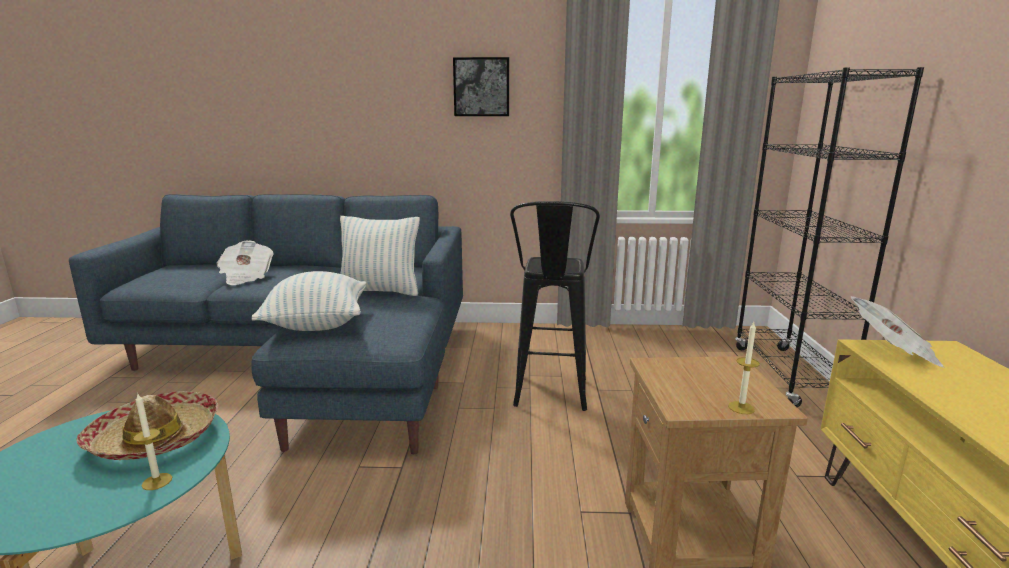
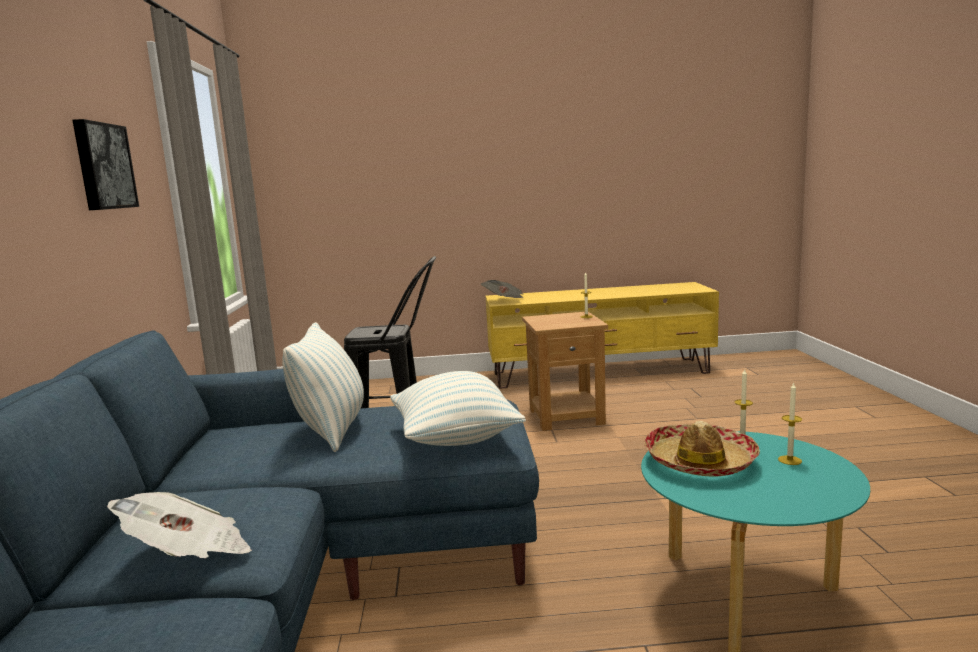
camera: 95 degrees left, 5 degrees down
black bookcase [735,67,924,407] -> none
none -> candle [778,382,802,465]

